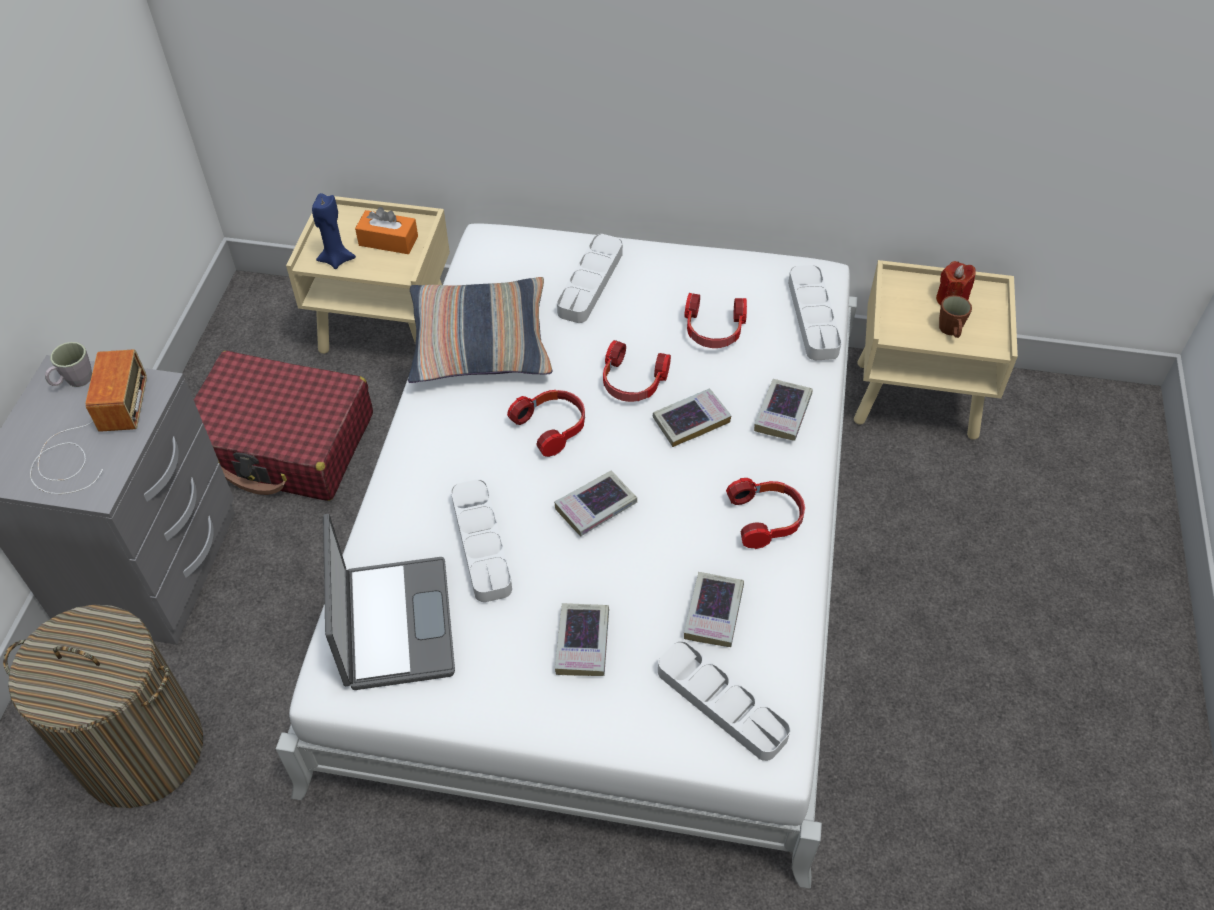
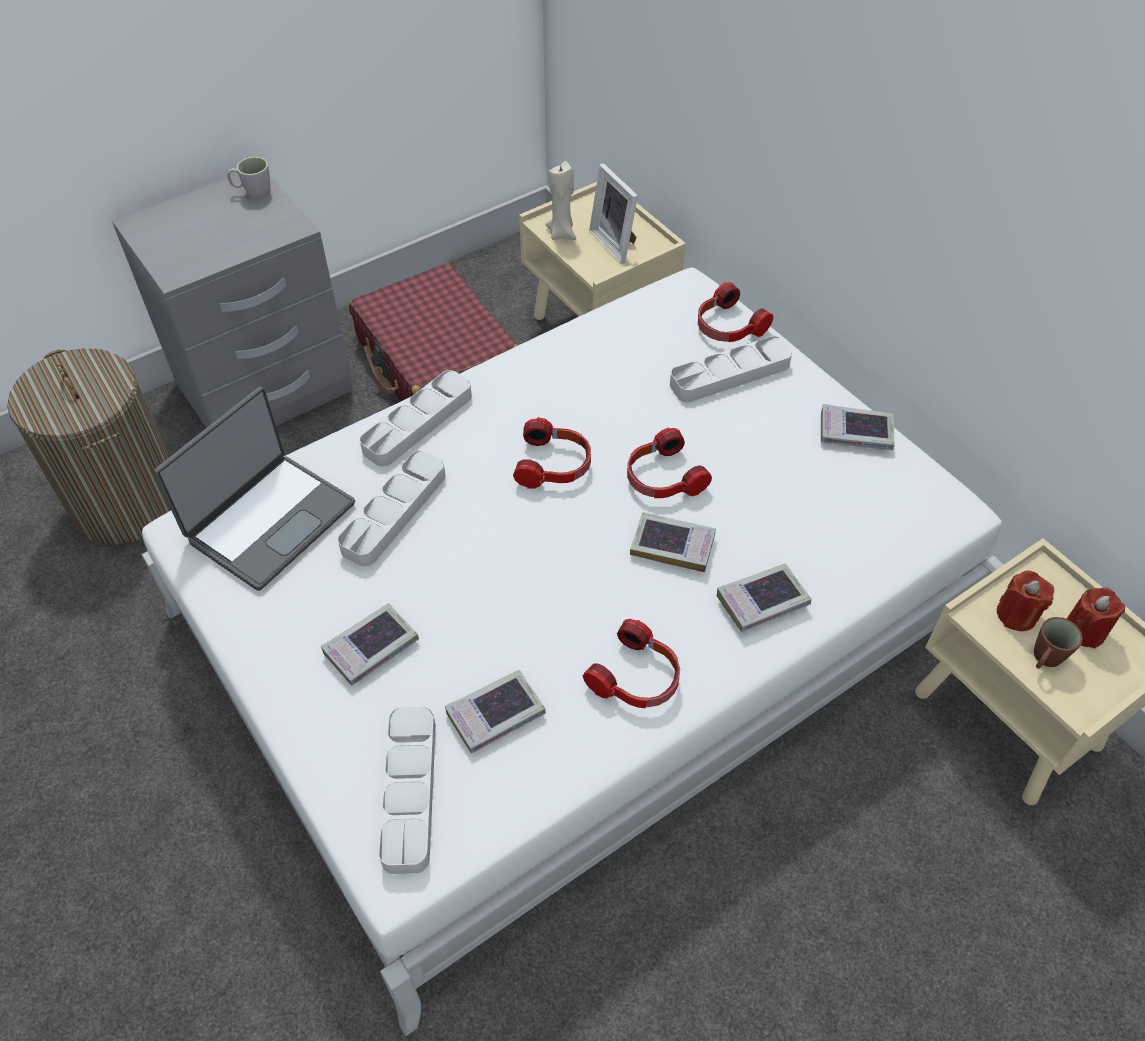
camera: 45 degrees right, 0 degrees up
radio [30,349,147,494] -> none
blue candle [312,193,356,269] -> beige candle [545,161,576,240]
orange tissue box [355,207,418,254] -> picture frame [589,163,638,264]
pillow [408,277,553,383] -> none
book [554,470,637,536] -> book moved to [821,404,895,450]
headphones [684,293,747,348] -> headphones moved to [698,282,773,342]
grey tray [788,265,841,360] -> grey tray moved to [360,370,472,467]
none -> red candle [997,571,1054,631]

